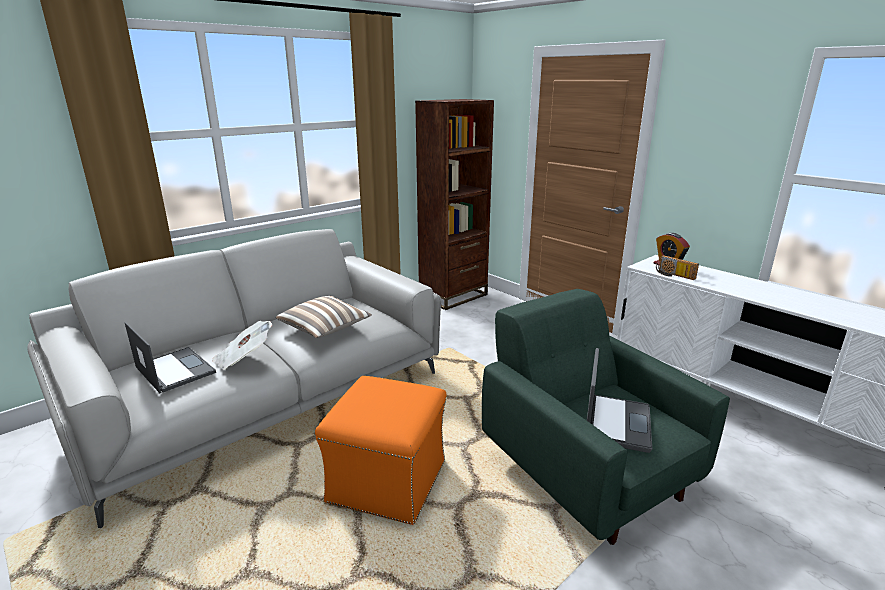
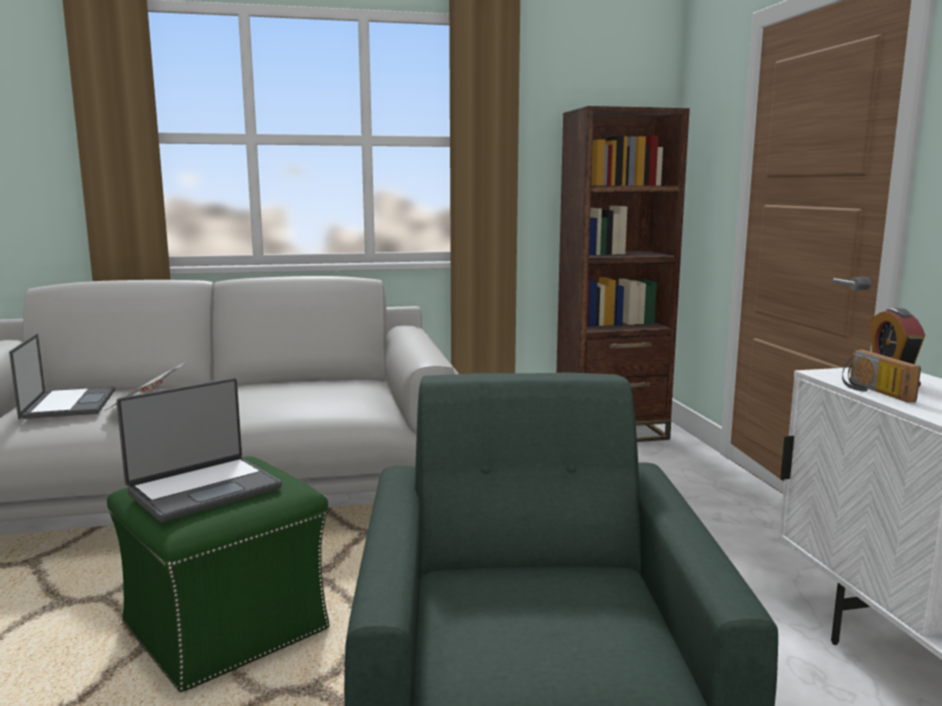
camera: 30 degrees right, 10 degrees down
pillow [276,296,372,338] -> none
orange ottoman [315,376,447,525] -> green ottoman [107,456,330,692]
laptop [587,348,652,453] -> laptop moved to [116,378,282,522]

